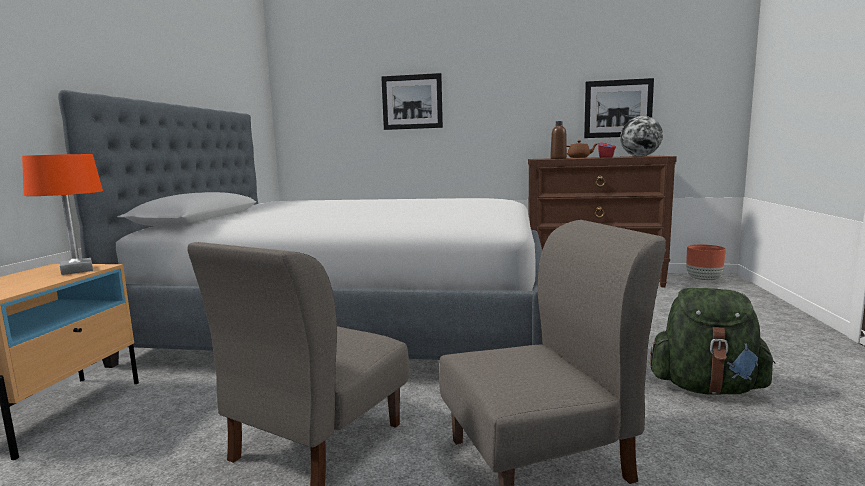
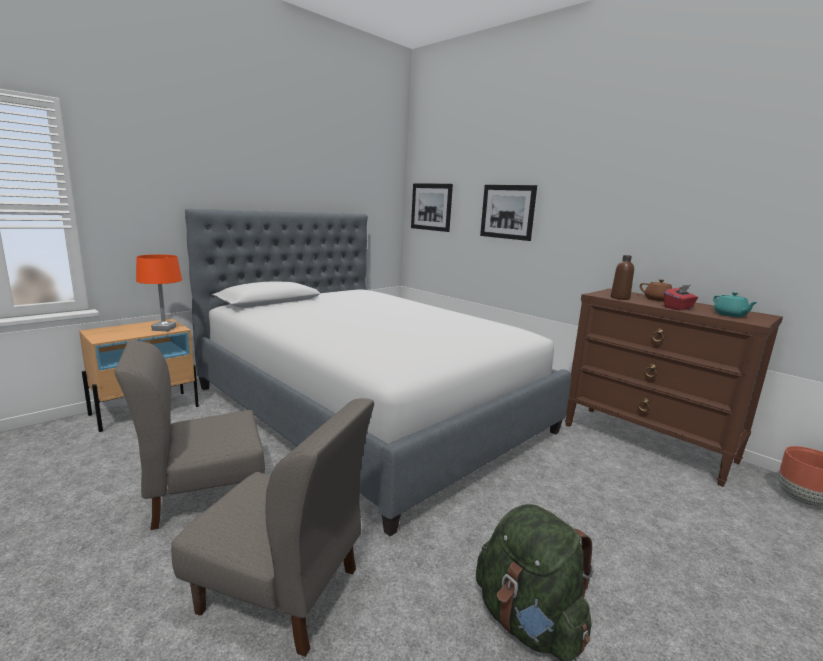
camera: 35 degrees right, 5 degrees up
picture [584,78,654,138] -> picture moved to [411,183,453,232]
globe [620,116,663,157] -> turquoise teapot [713,292,758,317]

